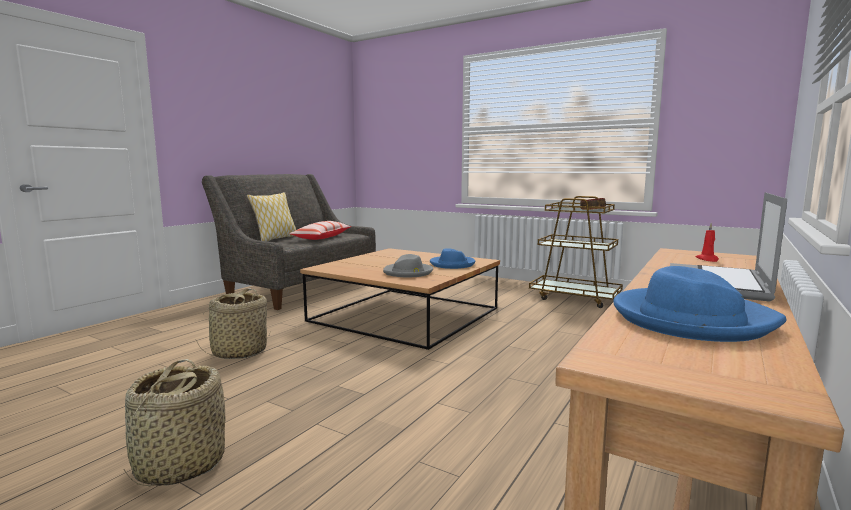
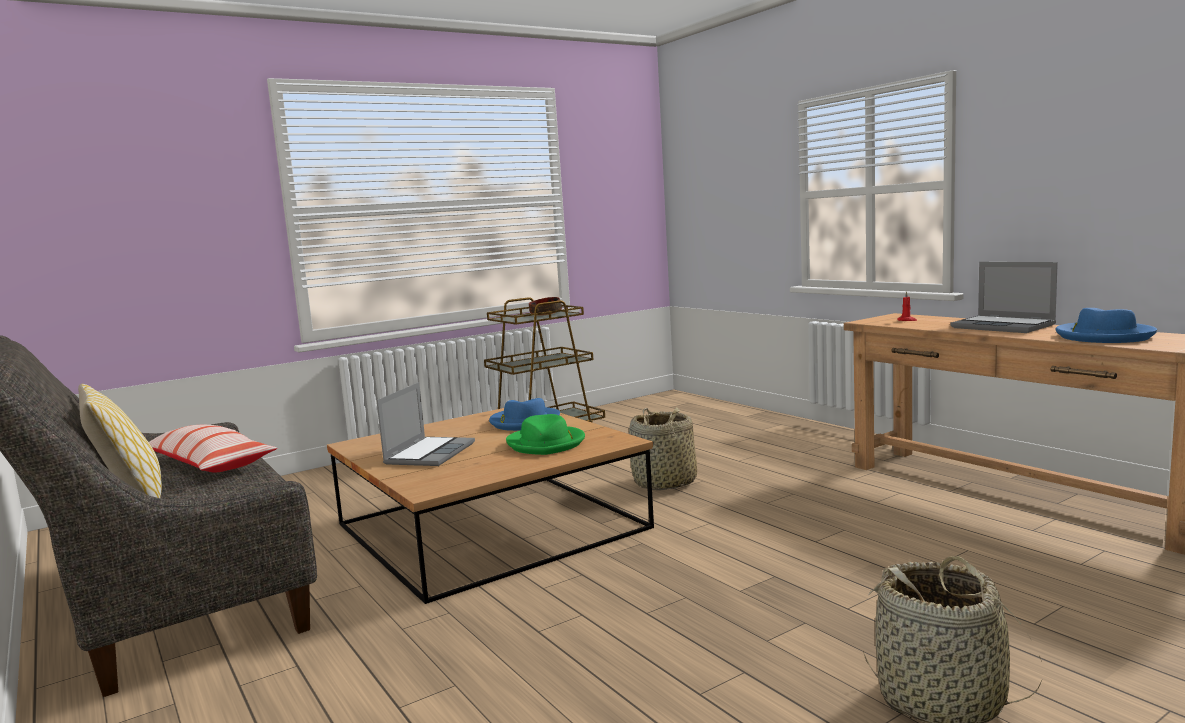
camera: 65 degrees left, 0 degrees up
basket [196,289,270,359] -> basket moved to [629,408,697,490]
grey hat [383,254,433,277] -> green hat [506,414,585,455]
none -> laptop [376,382,475,466]

